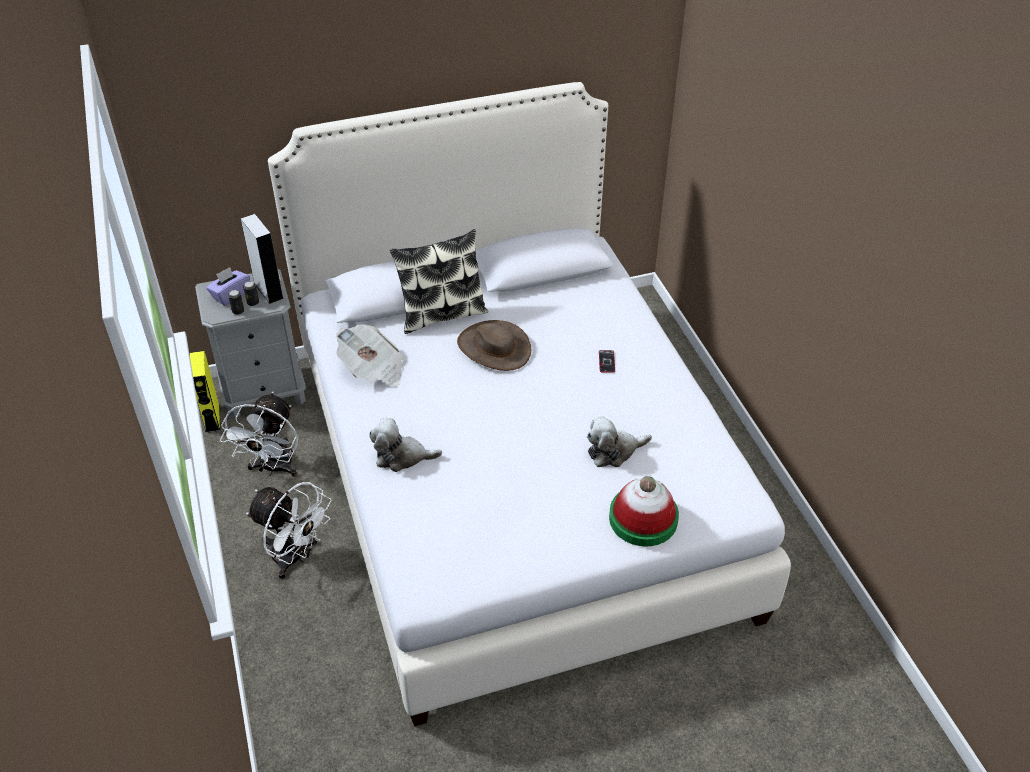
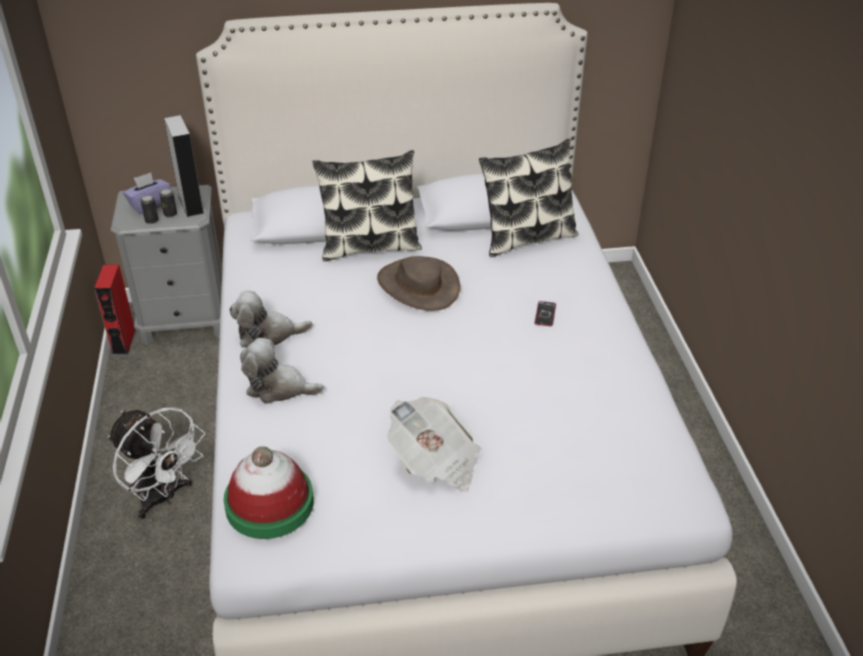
camera: 10 degrees right, 5 degrees down
yellow speaker [190,351,220,433] -> red speaker [94,264,136,355]
white fan [220,392,298,477] -> none
newspaper [336,324,405,386] -> newspaper moved to [387,397,480,491]
plush toy [587,416,652,467] -> plush toy moved to [229,290,312,348]
hat [609,476,679,547] -> hat moved to [224,446,314,539]
none -> pillow [479,139,579,257]

